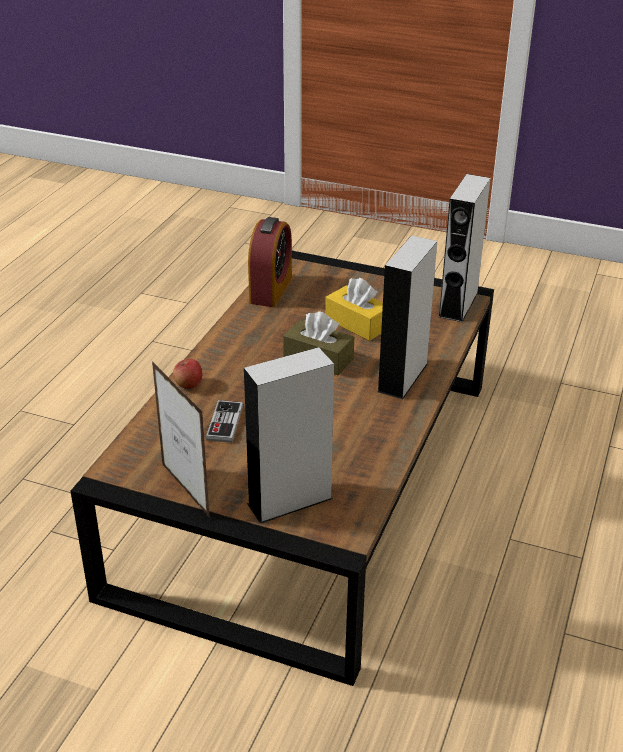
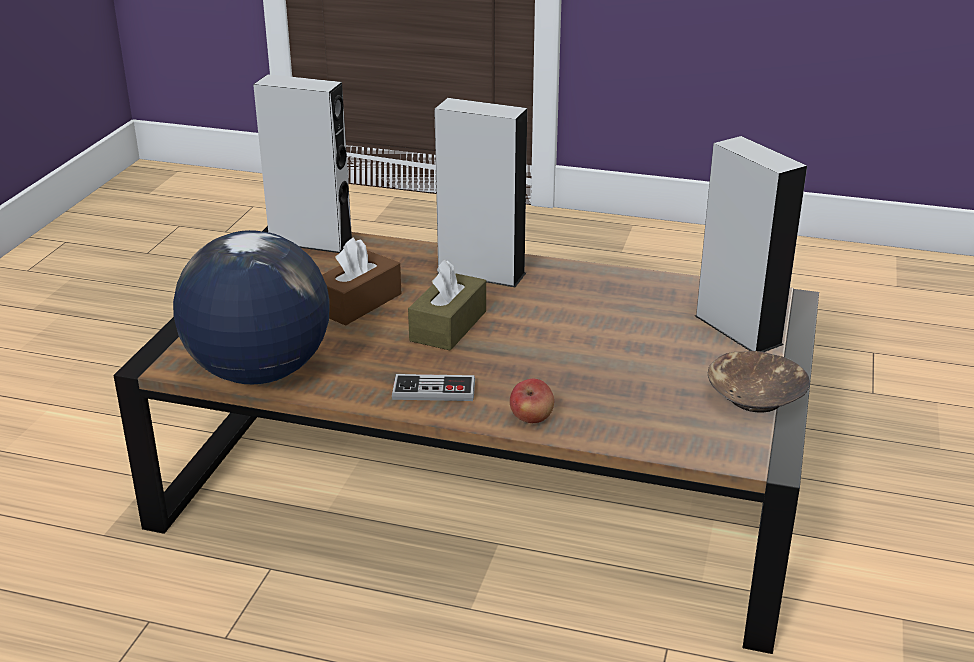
camera: 95 degrees left, 5 degrees down
picture frame [152,361,210,518] -> brown bowl [708,351,810,412]
game controller [206,400,243,443] -> game controller moved to [392,374,475,401]
alarm clock [248,217,292,307] -> globe [173,230,330,384]
yellow tissue box [325,278,383,341] -> brown tissue box [322,237,401,326]

